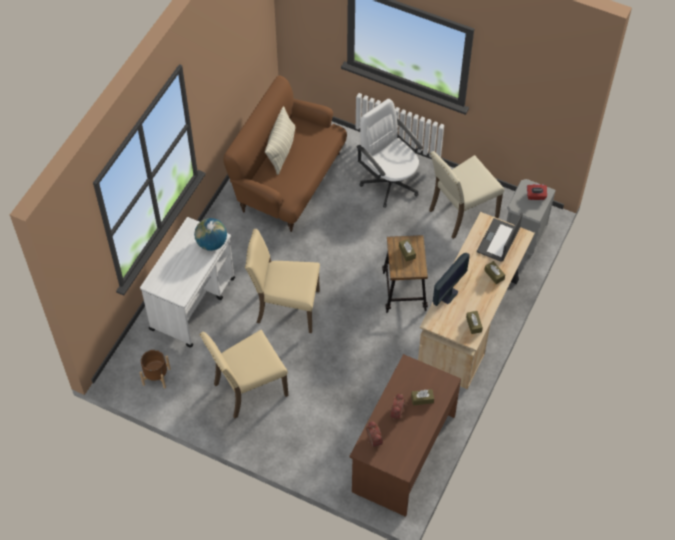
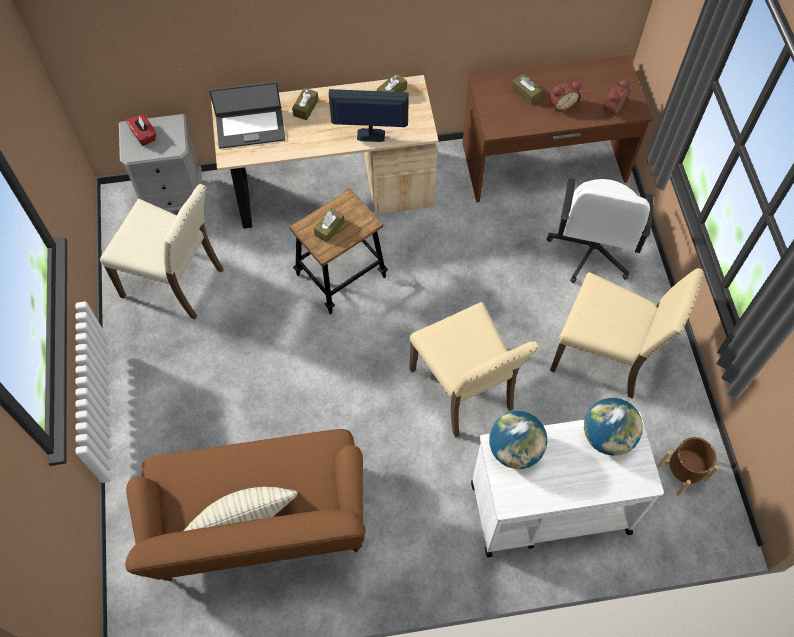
camera: 125 degrees left, 5 degrees up
white office chair [357,99,423,208] -> white office chair moved to [547,178,653,283]
none -> globe [584,398,643,456]

